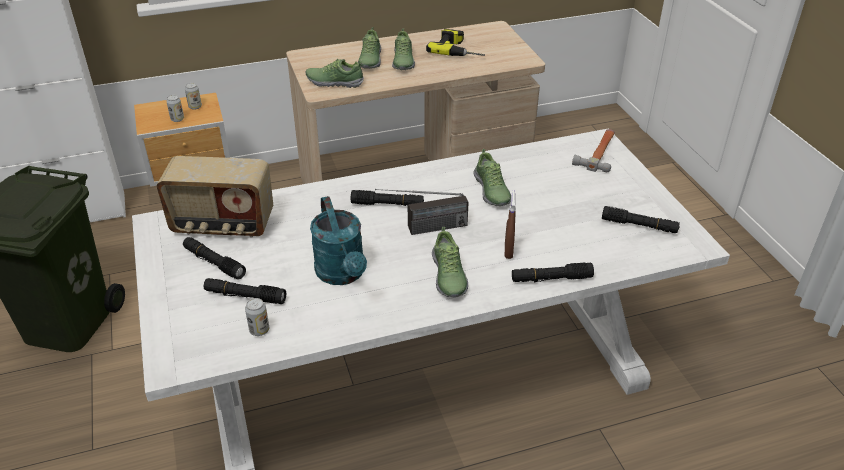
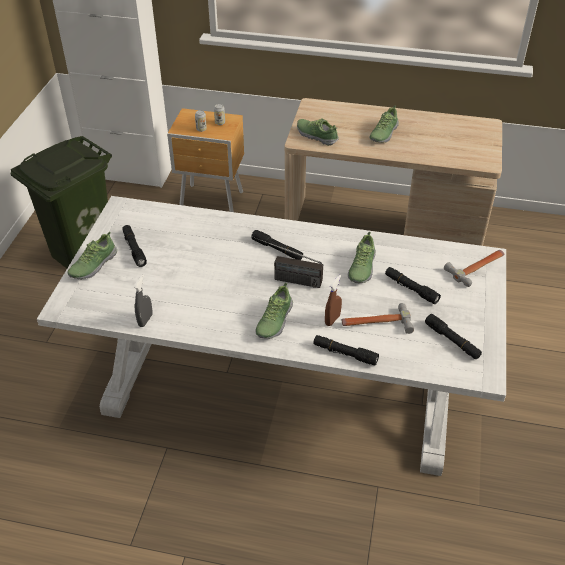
camera: 30 degrees right, 5 degrees up
radio [156,156,273,237] -> none
black flashlight [204,278,286,304] -> black flashlight moved to [385,267,441,304]
can [245,298,269,336] -> none
turquoise watering can [310,196,367,285] -> none
shoe [358,27,381,69] -> shoe moved to [67,232,117,279]
power drill [426,29,485,56] -> none
none -> grey spray bottle [133,274,152,327]
none -> hammer [341,303,414,334]

